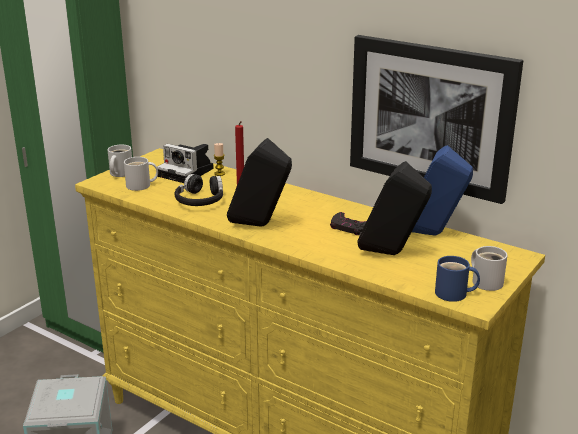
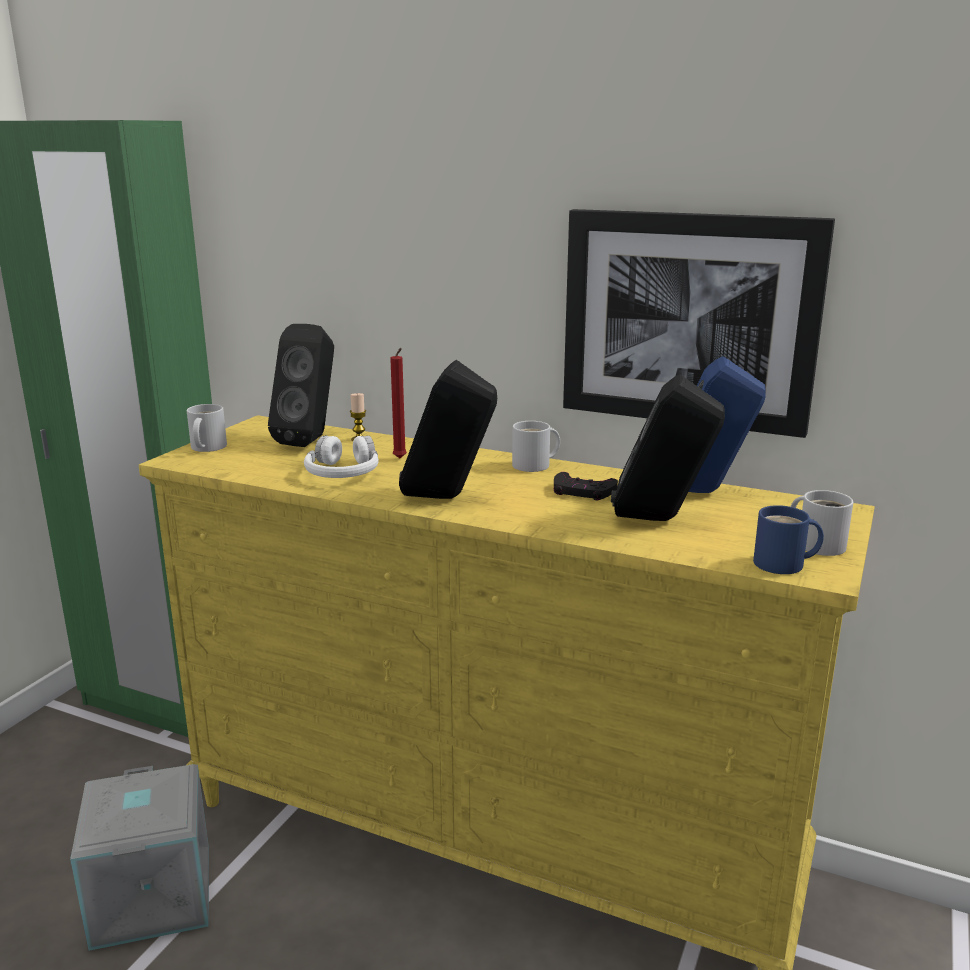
camera: 10 degrees left, 5 degrees down
white mug [124,157,158,191] -> white mug moved to [512,421,560,472]
camera [157,144,214,183] -> black speaker [268,324,334,447]
black headphones [174,174,223,206] -> white headphones [304,435,379,478]

